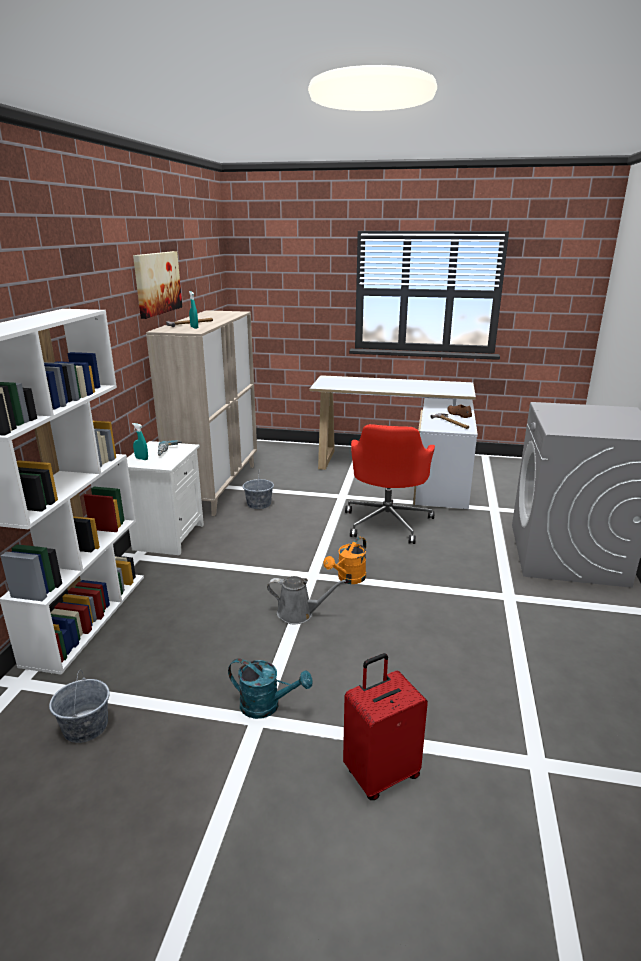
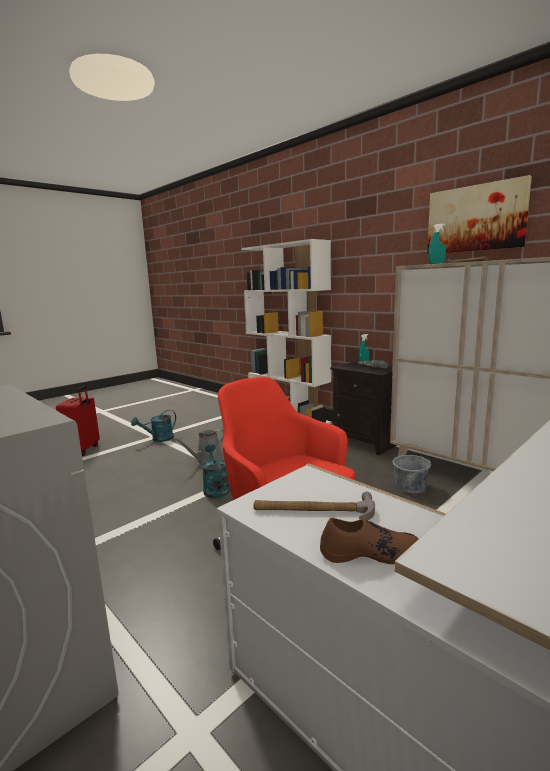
camera: 125 degrees right, 10 degrees down
grey bucket [49,670,110,743] -> none
white nightstand [127,441,204,555] -> black nightstand [330,360,397,455]
orange watering can [323,537,366,584] -> turquoise watering can [202,444,230,498]

